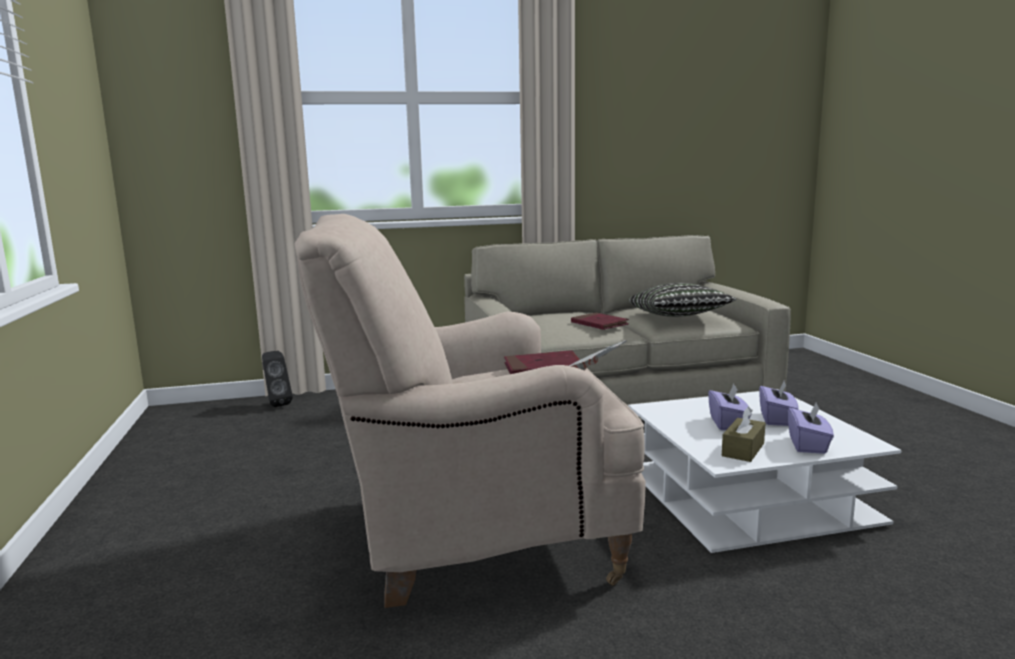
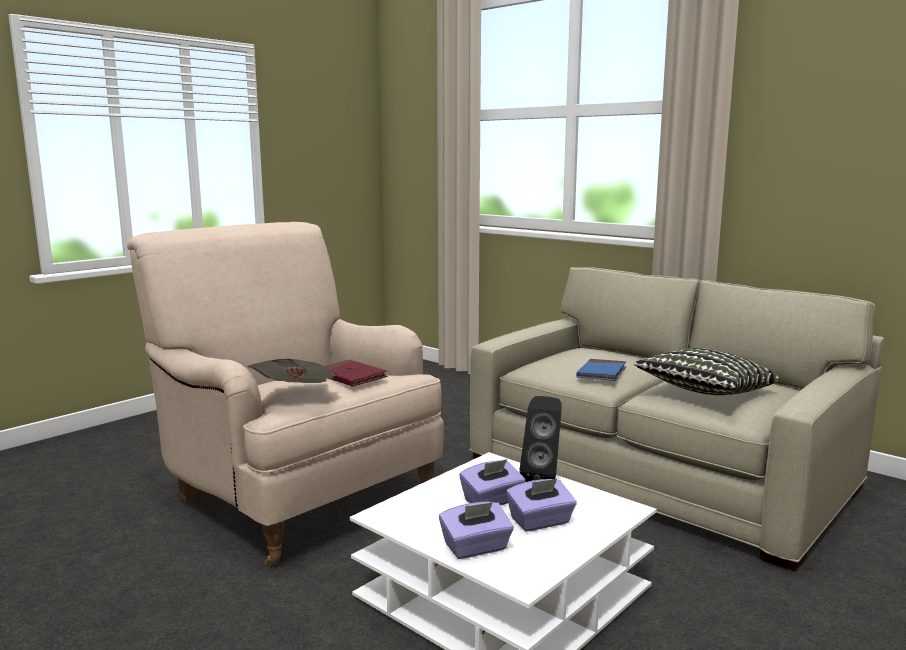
camera: 55 degrees right, 0 degrees up
black speaker [262,351,293,407] -> black speaker moved to [520,396,562,482]
red book [571,313,629,330] -> blue book [576,359,626,381]
brown tissue box [722,407,765,462] -> none

